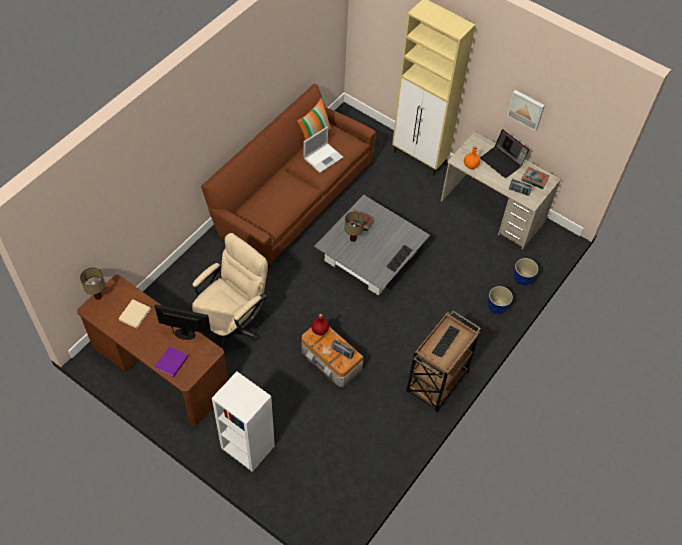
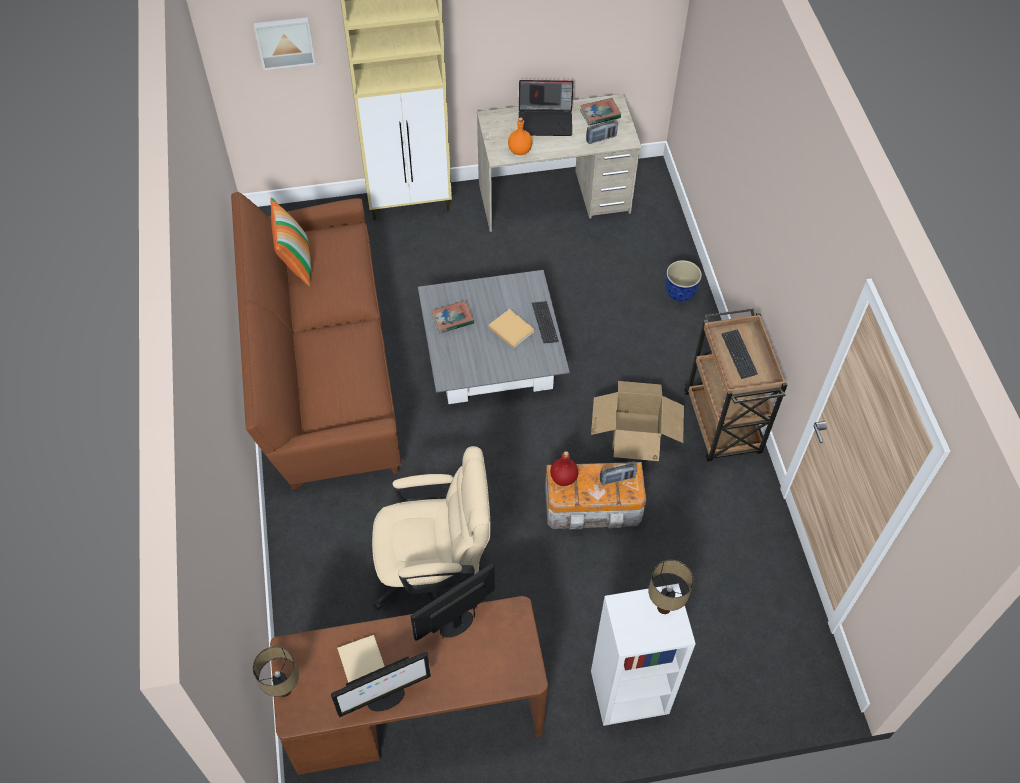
camera: 45 degrees left, 0 degrees up
purple book [155,346,188,377] -> none
beige office chair [192,233,268,349] -> beige office chair turned 90 degrees clockwise [370,446,491,610]
laptop [303,127,343,173] -> none
table lamp [344,212,364,242] -> table lamp moved to [648,560,694,614]
picture [507,90,545,131] -> picture moved to [254,17,316,70]
planter [513,258,539,285] -> none
none -> monitor [331,652,431,717]
none -> beige book [488,309,535,348]
none -> cardboard box [591,381,684,461]

